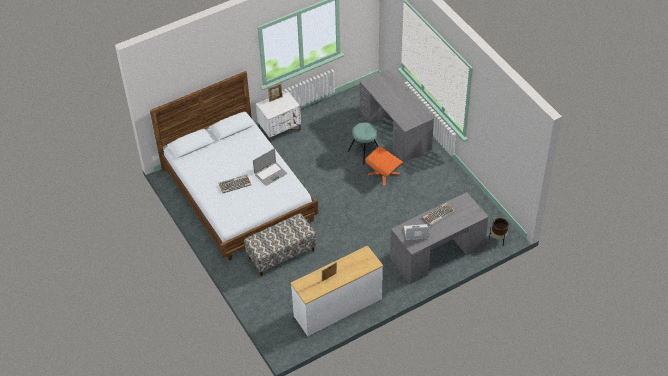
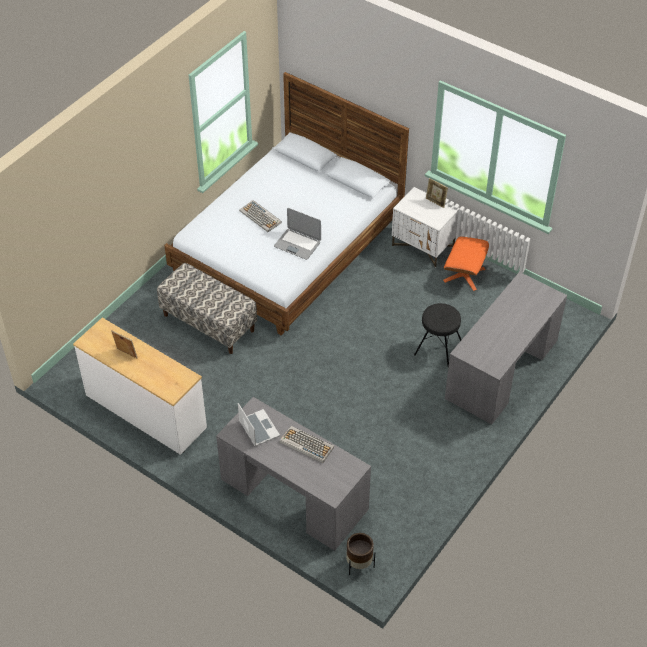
camera: 65 degrees right, 0 degrees up
turquoise stool [348,123,378,164] -> black stool [414,303,461,367]
orange ottoman [365,146,403,186] -> orange ottoman moved to [443,236,489,291]

